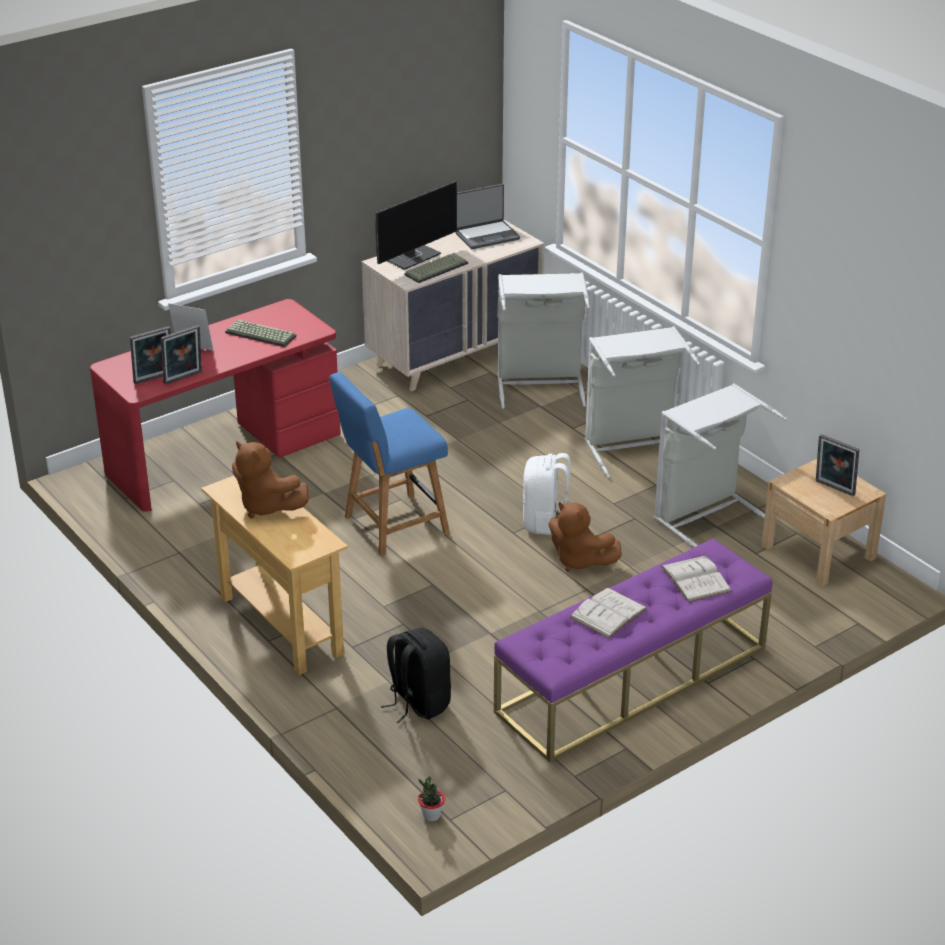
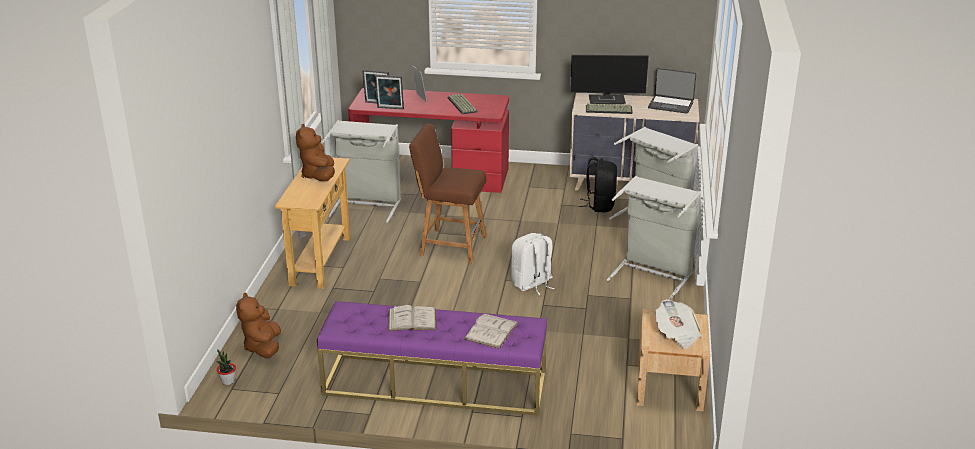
camera: 45 degrees right, 5 degrees down
blue chair [330,372,450,557] -> brown chair [409,123,487,263]
black backpack [381,628,451,724] -> black backpack moved to [579,157,617,212]
brown plush toy [548,502,622,572] -> brown plush toy moved to [236,292,281,358]
grey laundry basket [654,383,787,547] -> grey laundry basket moved to [322,120,401,223]
picture frame [816,434,859,496] -> newspaper [655,299,702,349]

